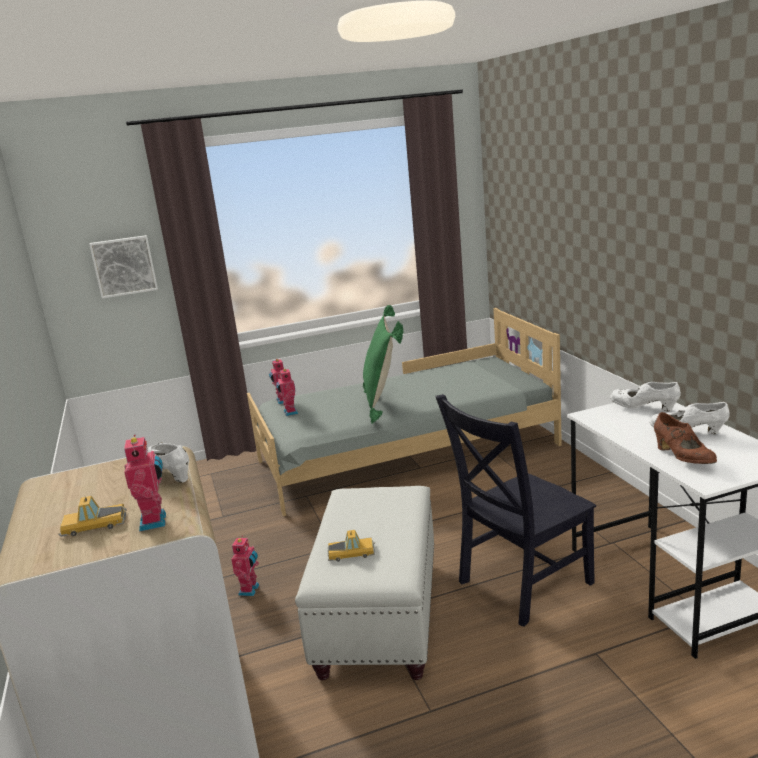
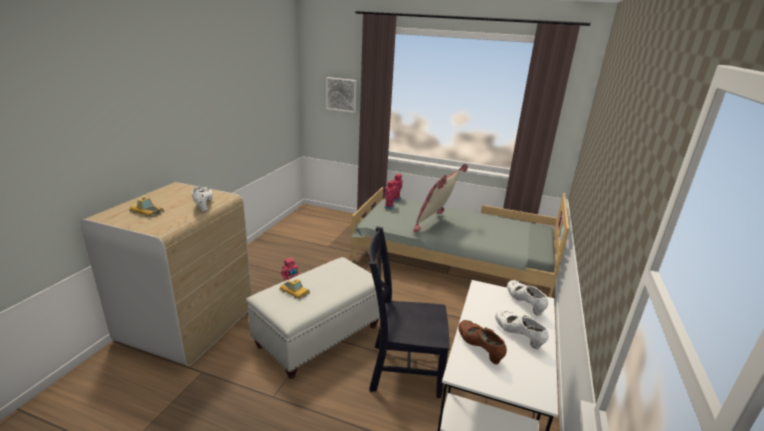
camera: 35 degrees right, 5 degrees up
toy robot [124,435,166,532] -> none
green pillow [363,305,404,424] -> red pillow [413,164,468,232]
brown shoe [654,412,717,464] -> brown shoe turned 135 degrees clockwise [458,320,507,364]

